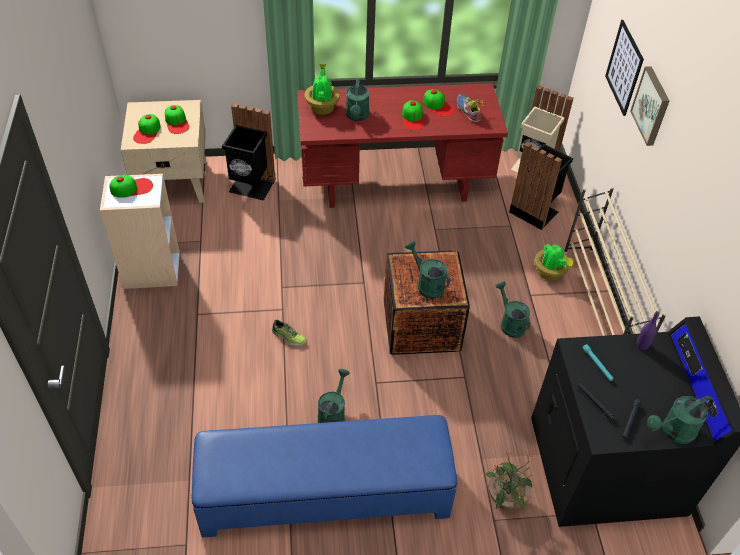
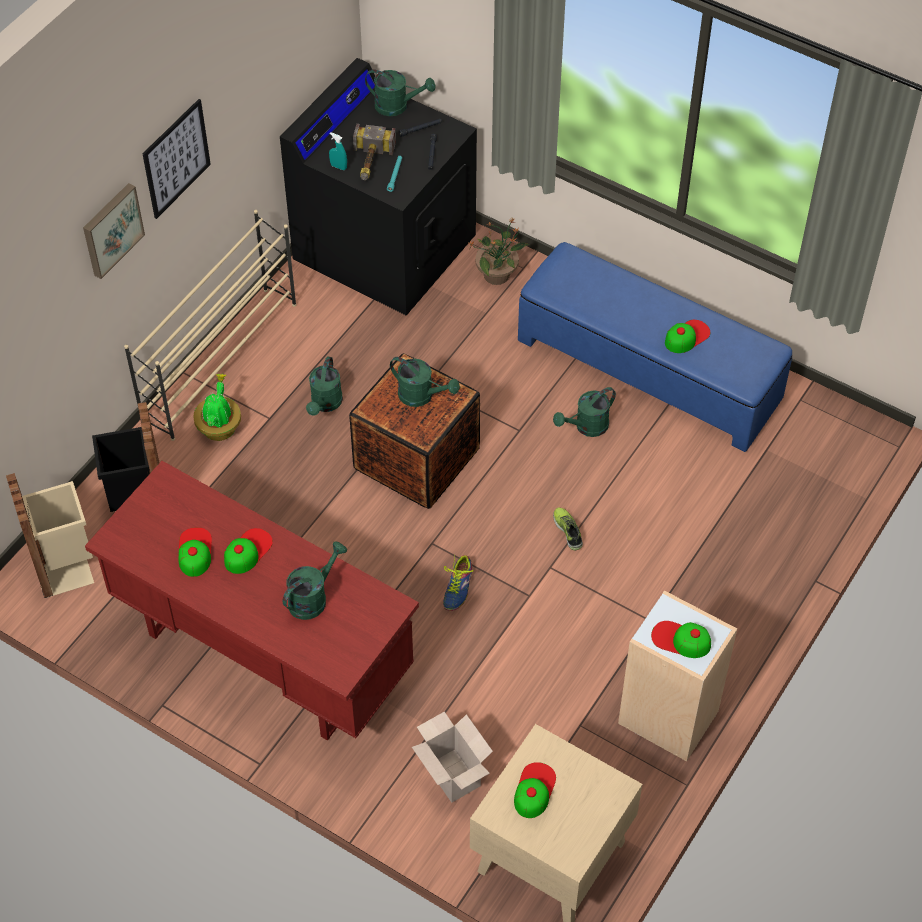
camera: 140 degrees left, 5 degrees up
cap [133,114,161,144] -> cap moved to [665,320,710,353]
black trash can [222,103,276,201] -> cardboard box [412,711,493,803]
potted plant [305,64,340,115] -> none
green watering can [405,241,450,299] -> green watering can turned 60 degrees counterclockwise [390,357,460,407]
shoe [457,94,483,122] -> shoe moved to [443,555,474,611]
picture [605,20,644,116] -> picture moved to [142,99,211,219]
purple bottle [636,311,659,350] -> turquoise spray bottle [329,132,347,170]
none -> hammer [353,124,396,180]

